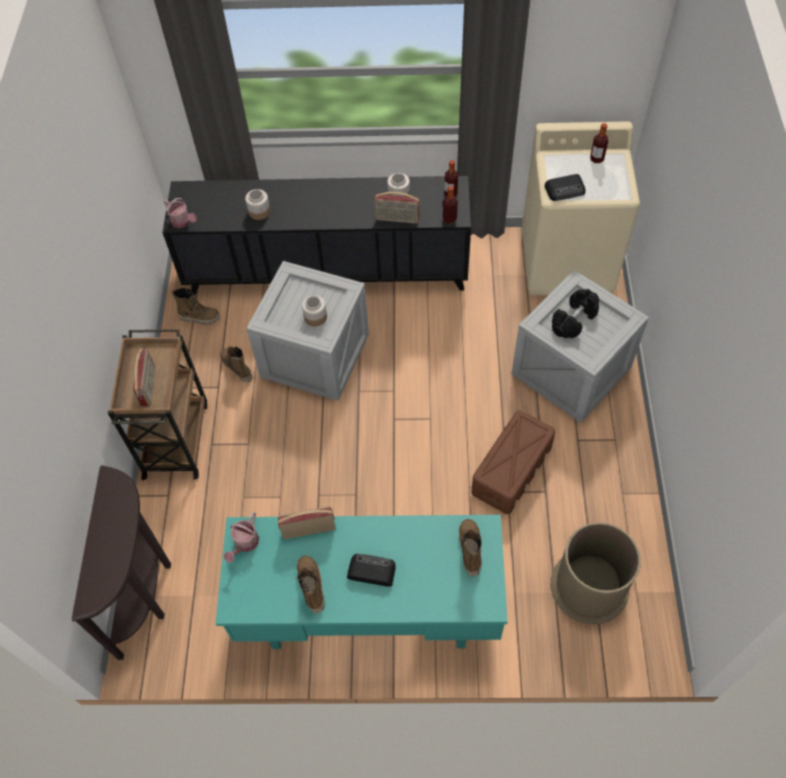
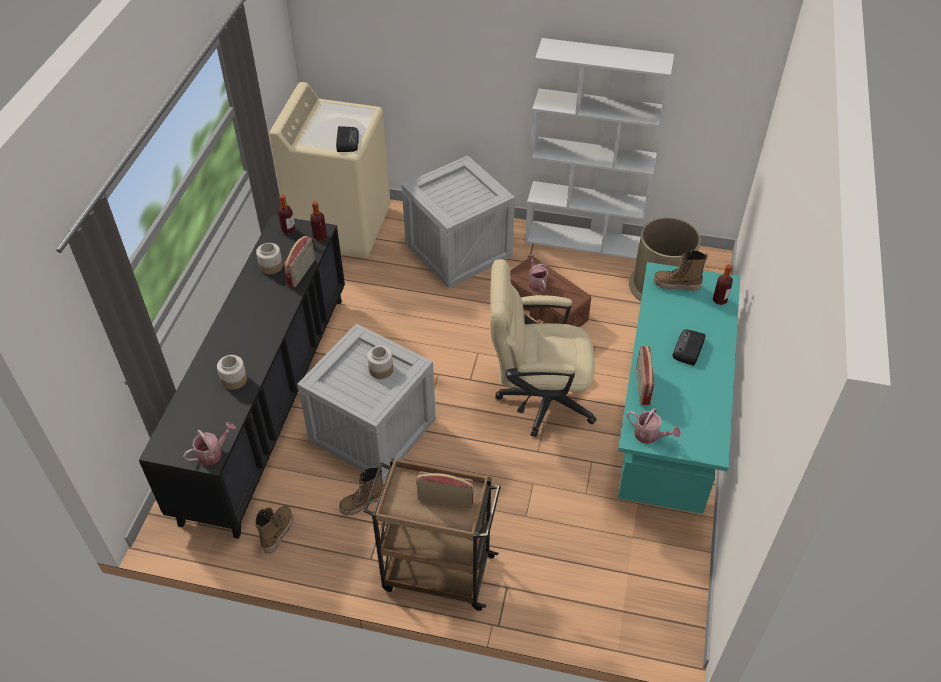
camera: 80 degrees left, 10 degrees down
brown console table [72,465,171,660] -> none
boot [296,556,325,613] -> none
black dumbbell [552,289,599,338] -> none
bottle [590,123,608,163] -> bottle moved to [713,264,733,305]
none -> beige office chair [490,259,597,437]
none -> white bookcase [525,38,674,259]
none -> watering can [528,254,549,292]

